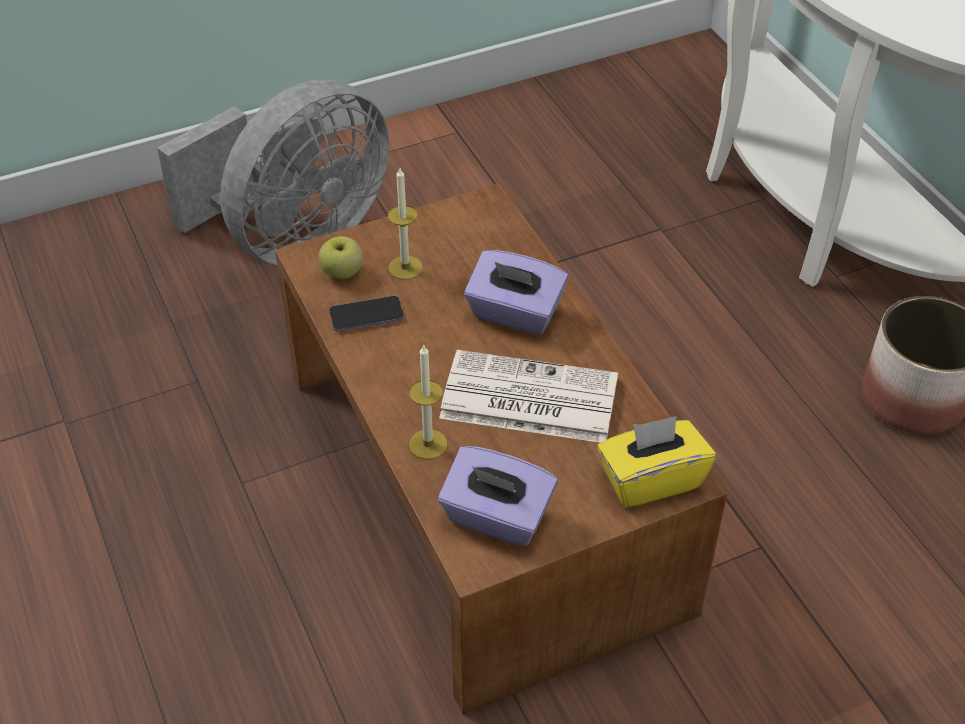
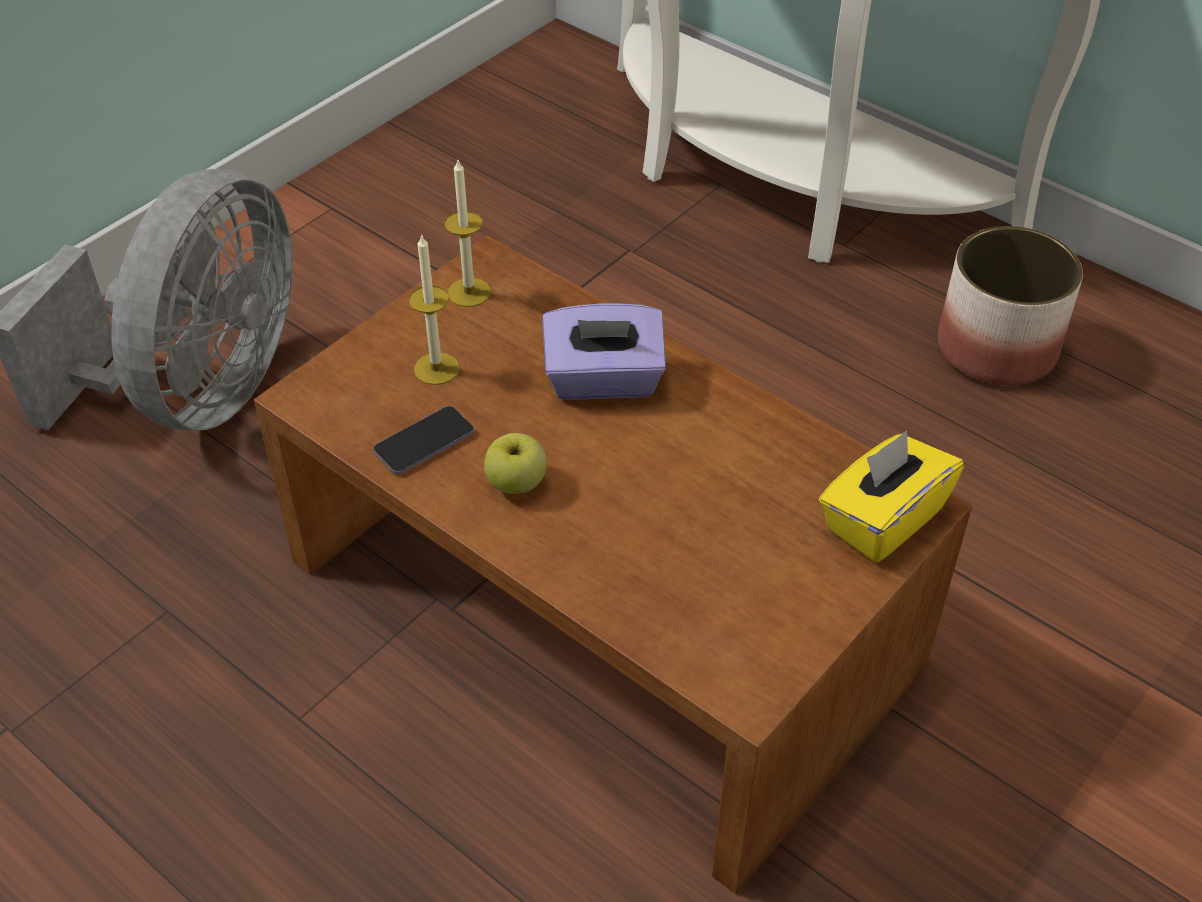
camera: 25 degrees left, 0 degrees up
apple [318,236,363,279] -> apple moved to [484,433,547,494]
candle [409,345,447,459] -> candle moved to [444,158,491,307]
purple tissue box [438,446,558,546] -> none
newspaper [439,350,618,443] -> none

